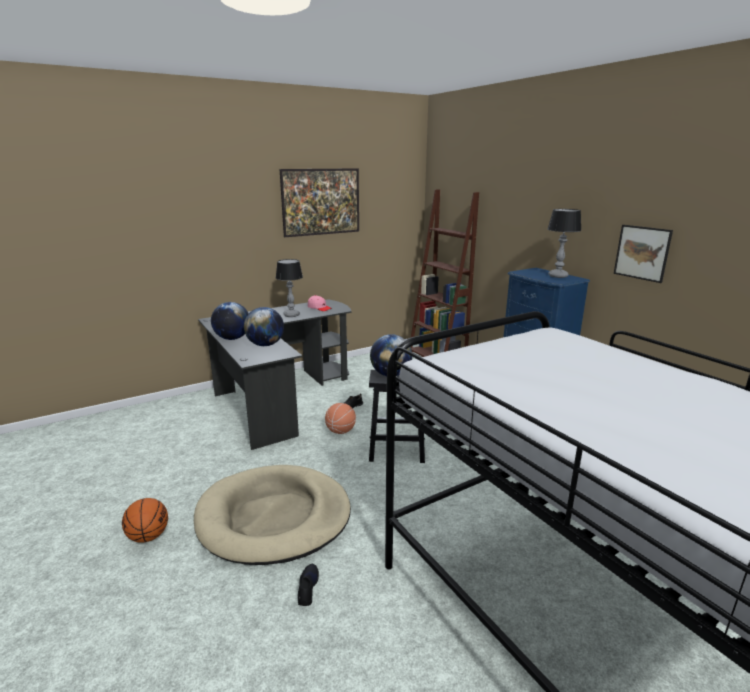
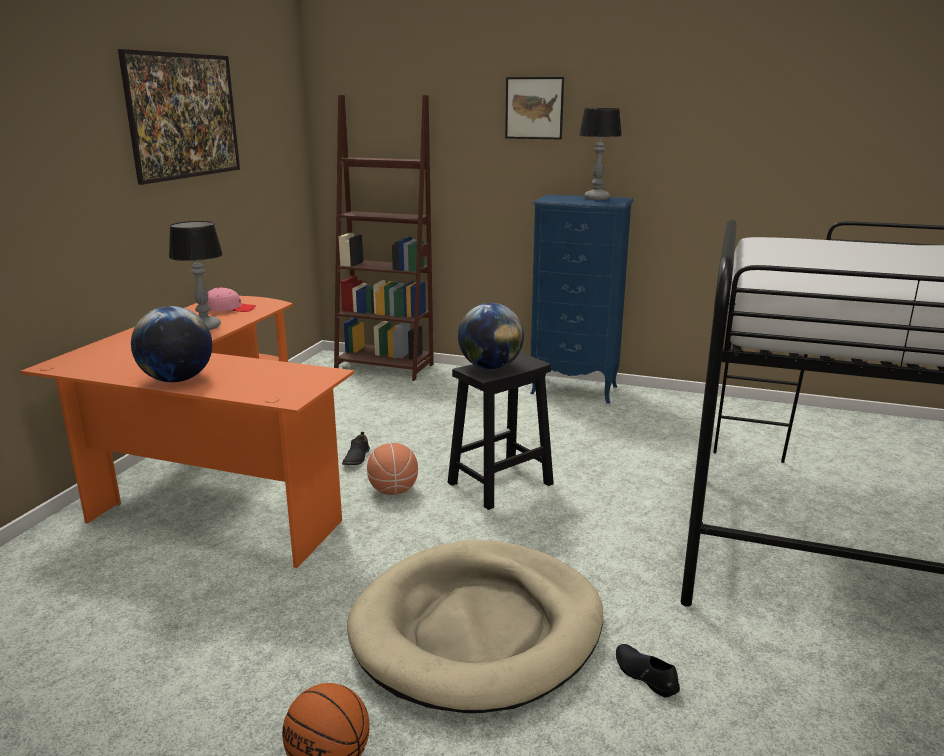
camera: 40 degrees left, 0 degrees up
black desk [198,299,352,450] -> orange desk [21,296,354,568]
globe [244,307,284,346] -> none
picture [614,225,673,283] -> picture moved to [505,77,564,139]

